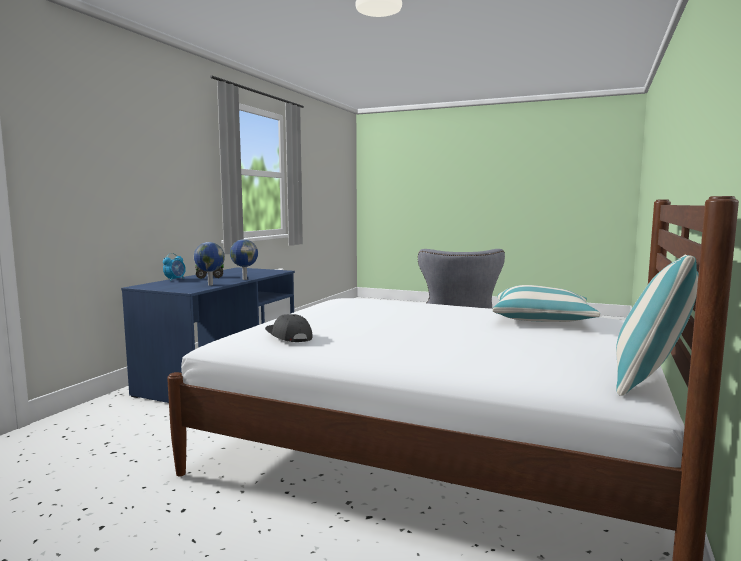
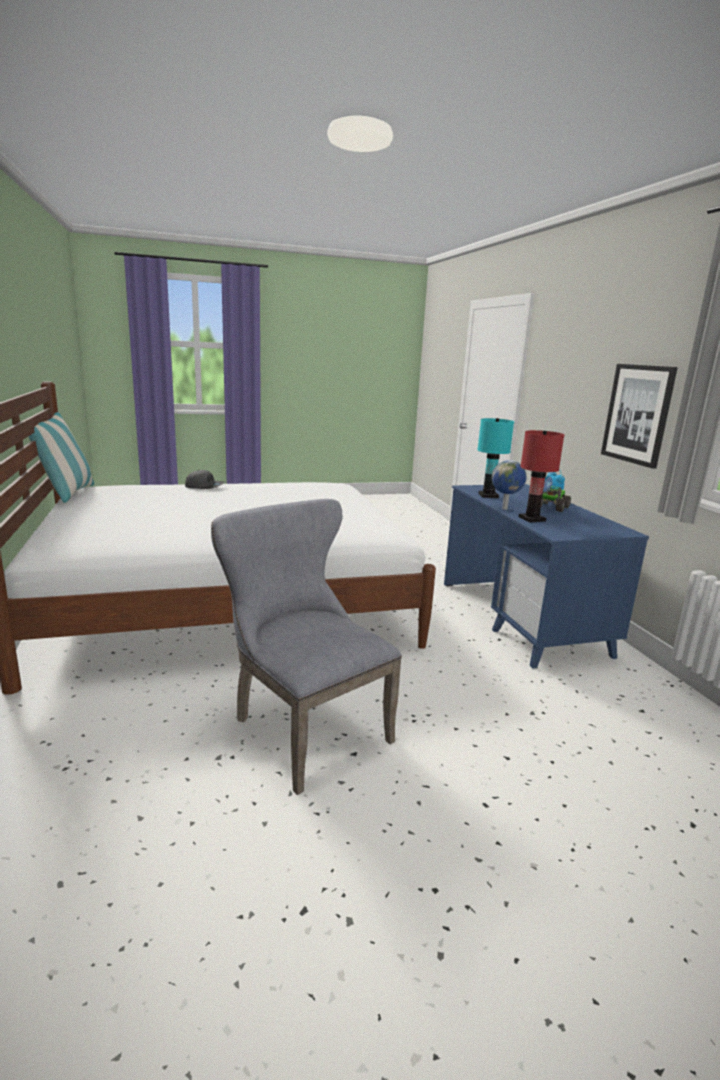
camera: 140 degrees right, 10 degrees up
globe [194,242,225,286] -> turquoise table lamp [477,418,514,498]
grey cap [265,314,313,342] -> grey cap moved to [185,470,225,489]
pillow [492,285,600,322] -> none
none -> red table lamp [519,430,564,523]
none -> picture [601,364,678,469]

